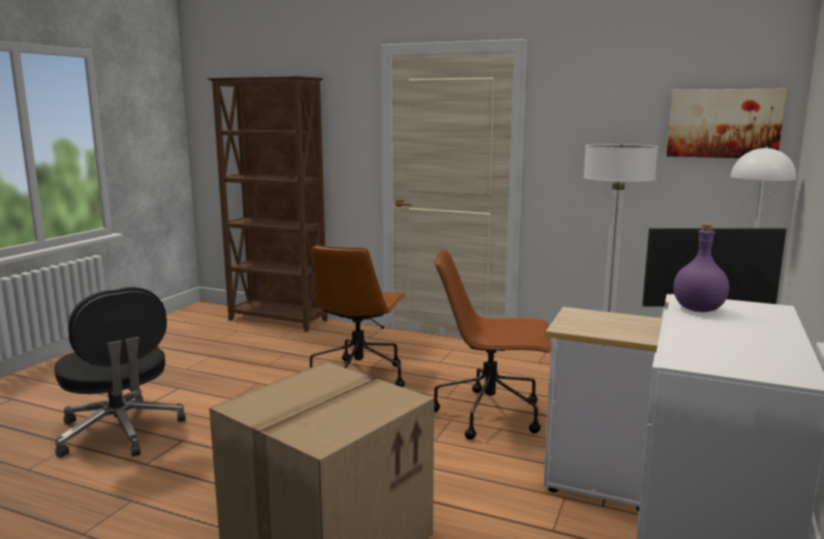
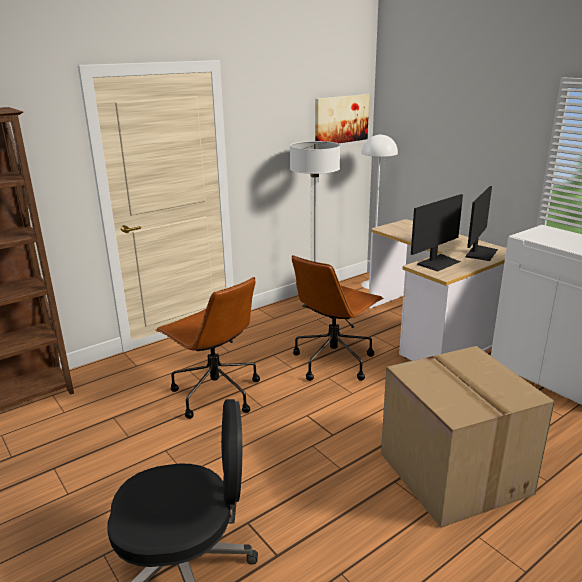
camera: 60 degrees left, 10 degrees up
purple bottle [674,223,729,312] -> none
none -> monitor [411,194,463,272]

